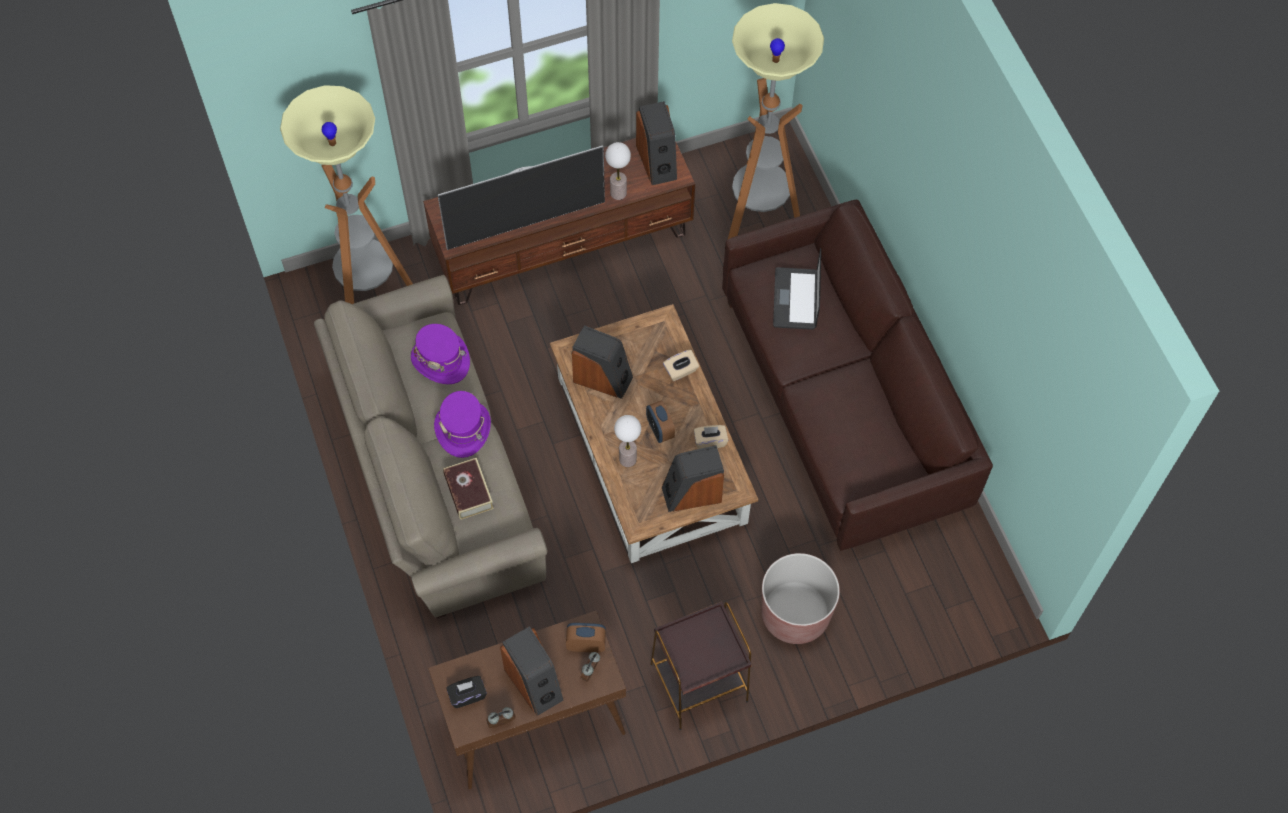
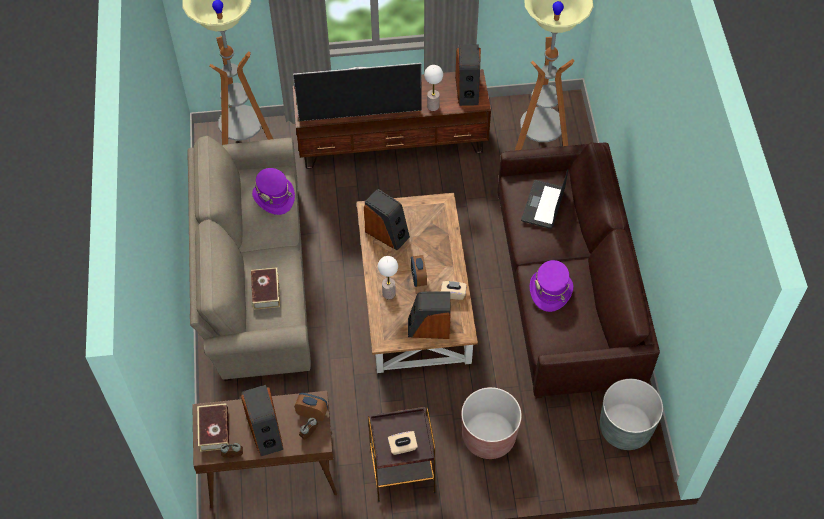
camera: 15 degrees right, 5 degrees down
purple hat [434,391,491,458] -> purple hat moved to [530,260,573,312]
black tissue box [446,676,487,708] -> book [197,403,229,452]
beige tissue box [663,350,699,381] -> beige tissue box moved to [388,431,418,455]
none -> grey planter [600,379,663,450]

